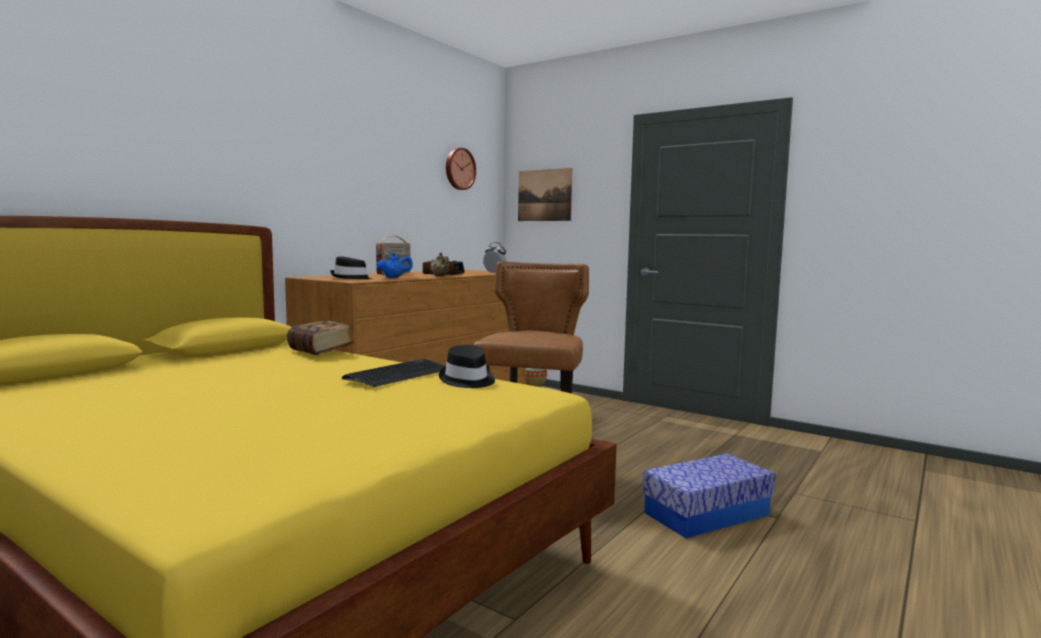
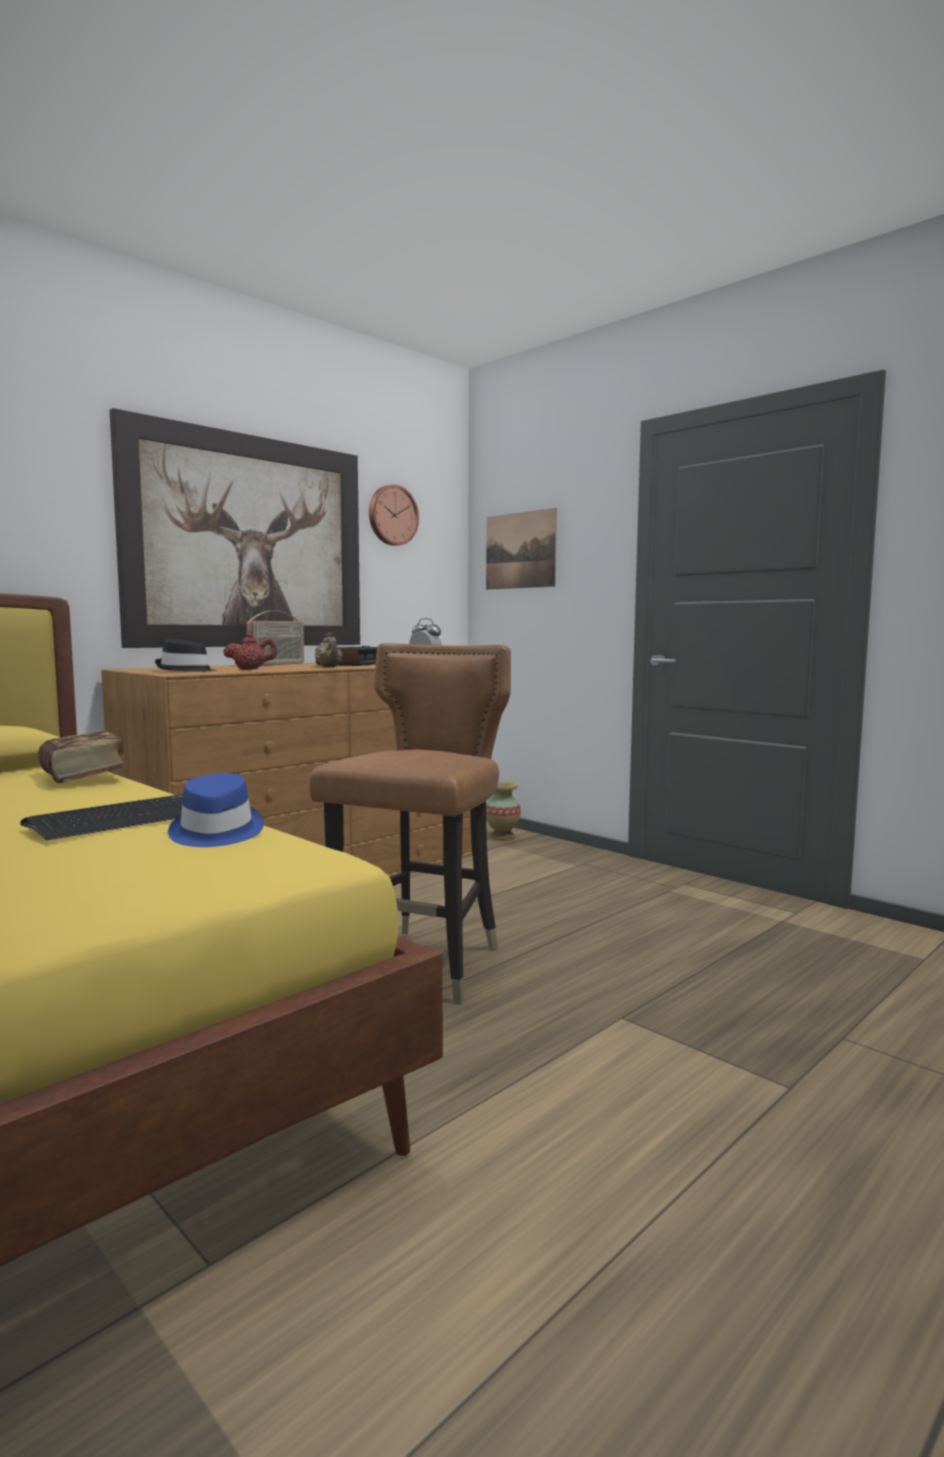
camera: 10 degrees right, 0 degrees up
blue teapot [376,252,413,278] -> red teapot [223,633,278,670]
black hat [439,345,495,388] -> blue hat [168,773,264,847]
storage box [642,454,775,538] -> none
none -> picture [110,408,360,648]

